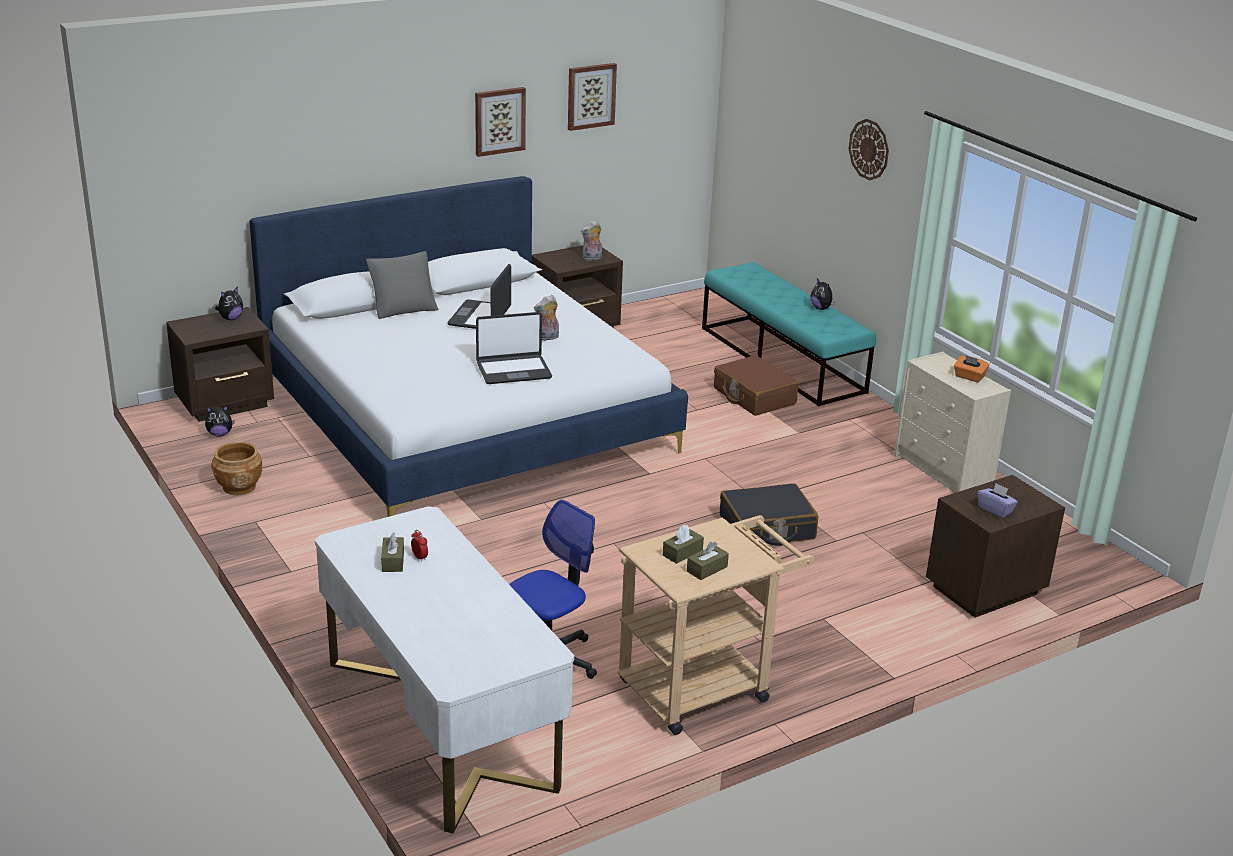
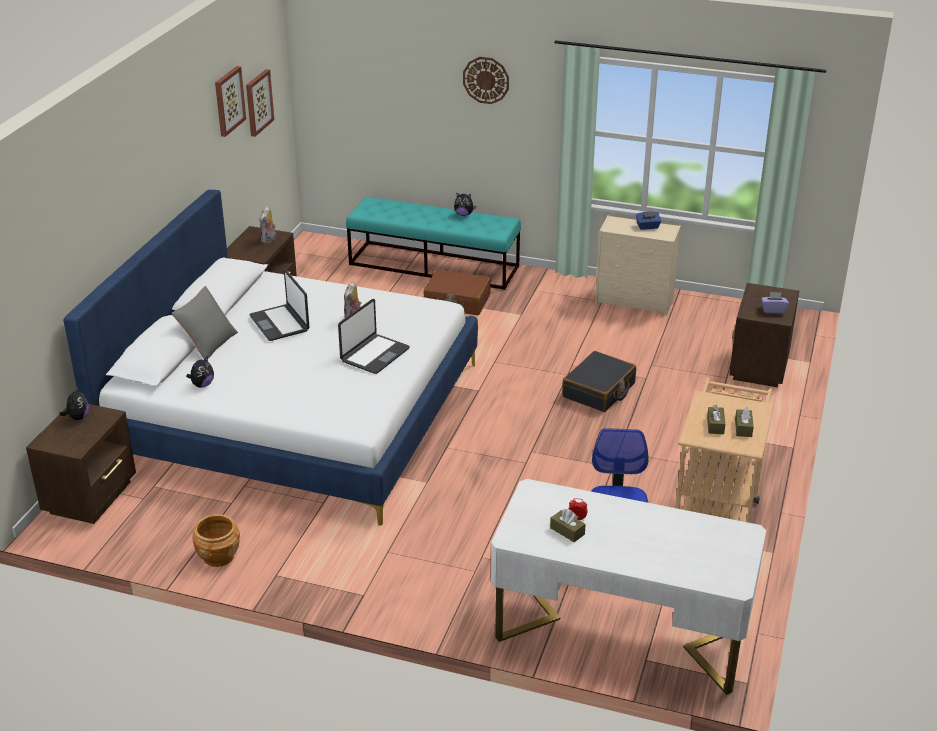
camera: 40 degrees left, 5 degrees up
plush toy [205,406,235,437] -> plush toy moved to [186,355,214,388]
picture [475,87,526,157] -> picture moved to [246,69,274,137]
orange tissue box [954,355,989,382] -> blue tissue box [636,212,661,230]

